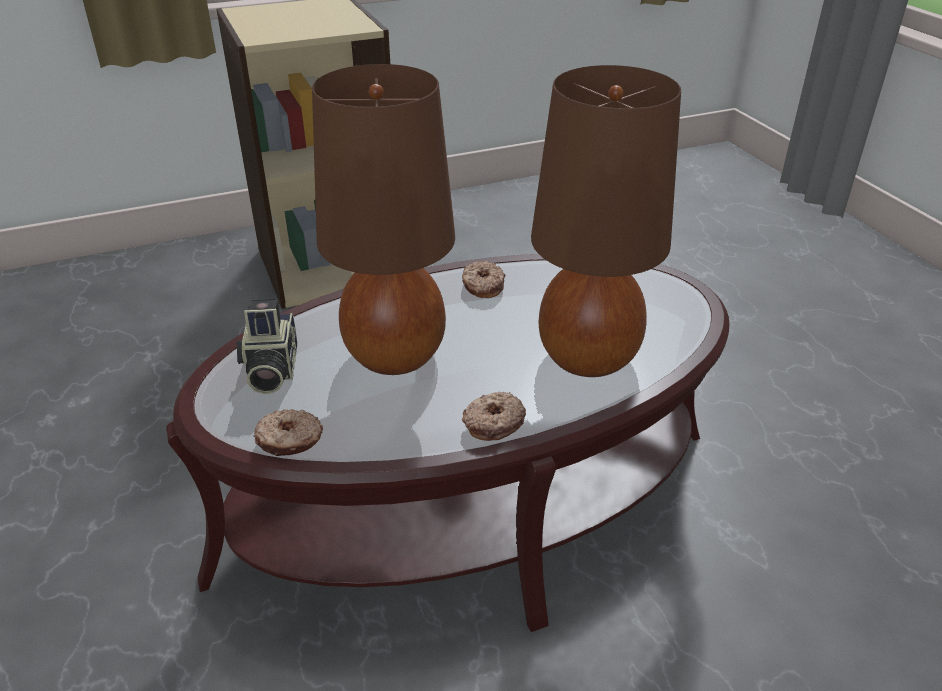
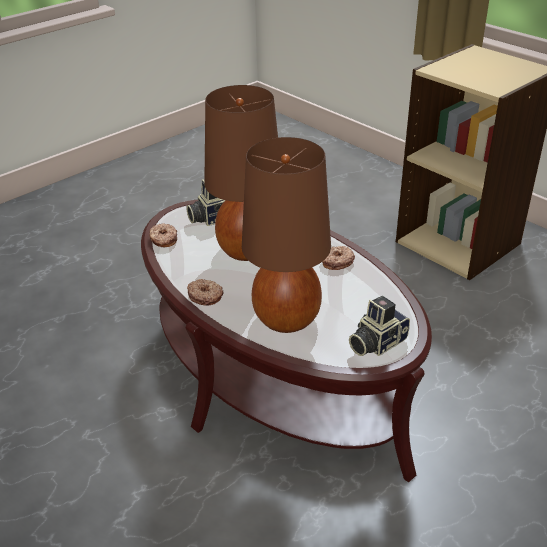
camera: 70 degrees right, 0 degrees up
none -> camera [349,296,410,356]

